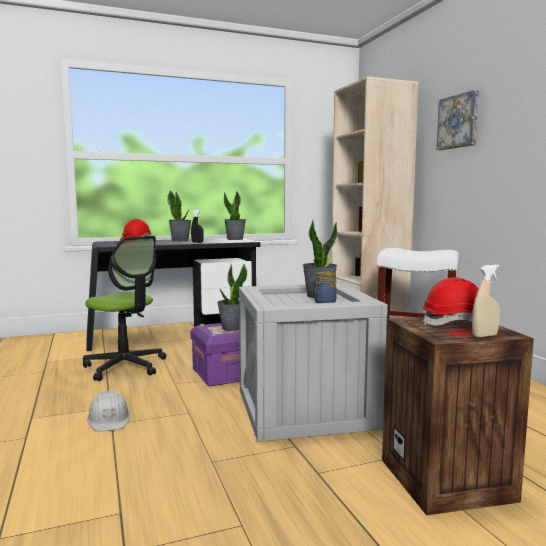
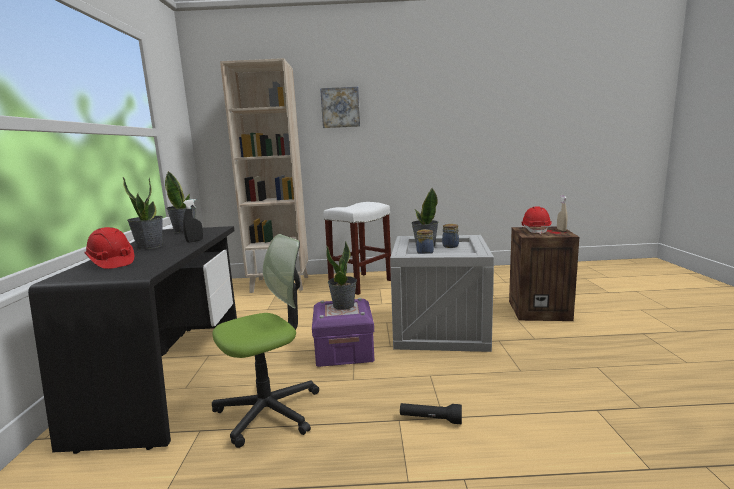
camera: 70 degrees left, 5 degrees up
white hard hat [87,390,130,432] -> black flashlight [400,403,462,424]
none -> jar [416,229,434,254]

